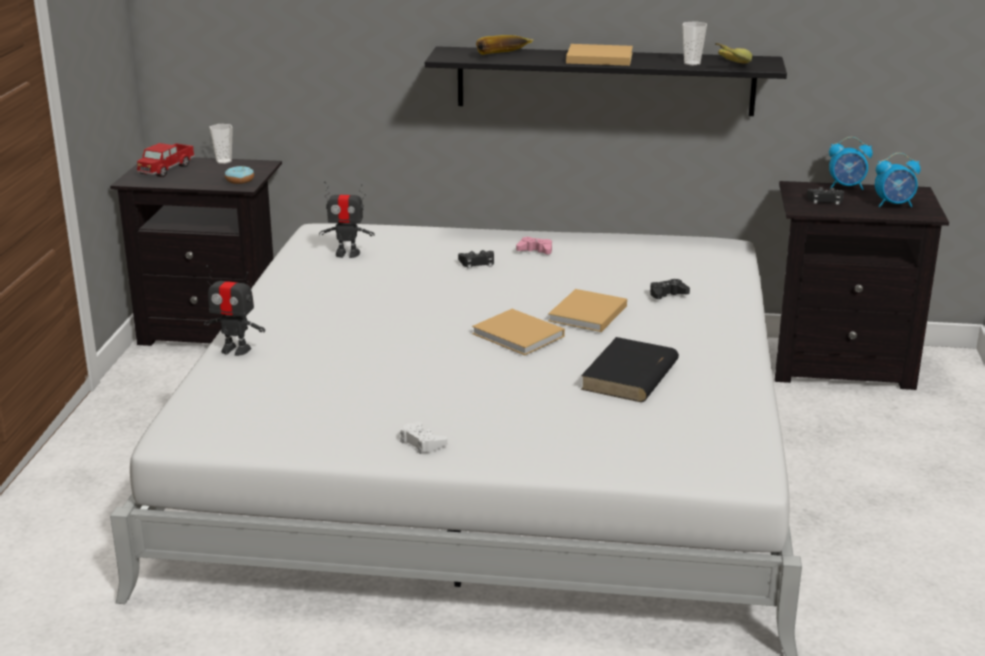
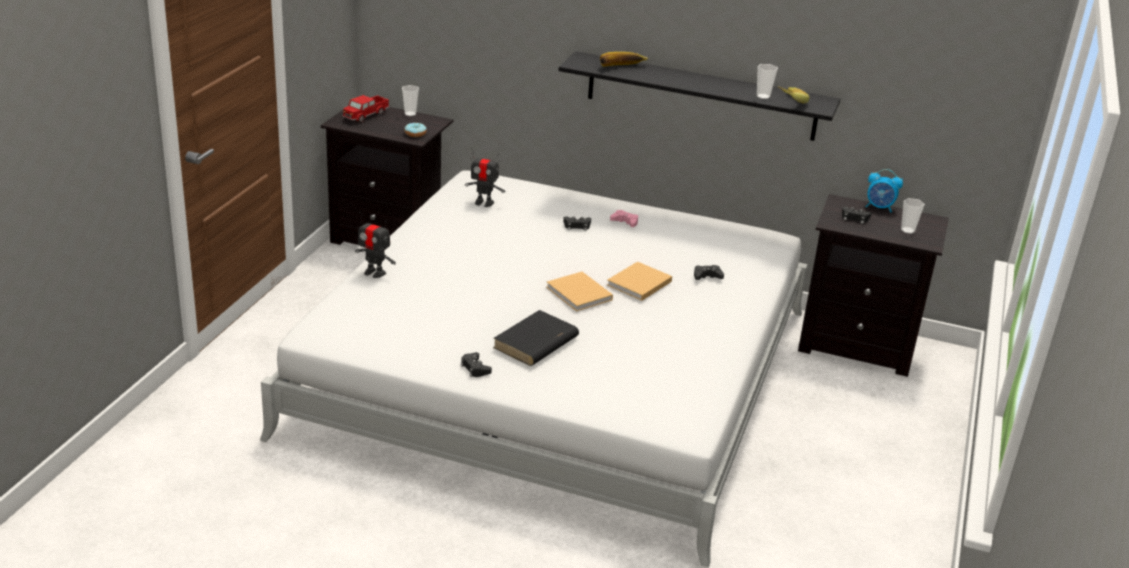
camera: 10 degrees right, 5 degrees up
white game controller [400,421,447,454] -> black game controller [461,352,492,377]
beige book [566,44,633,66] -> none
black book [581,337,679,402] -> black book moved to [493,310,579,366]
alarm clock [875,153,921,207] -> cup [901,198,925,234]

